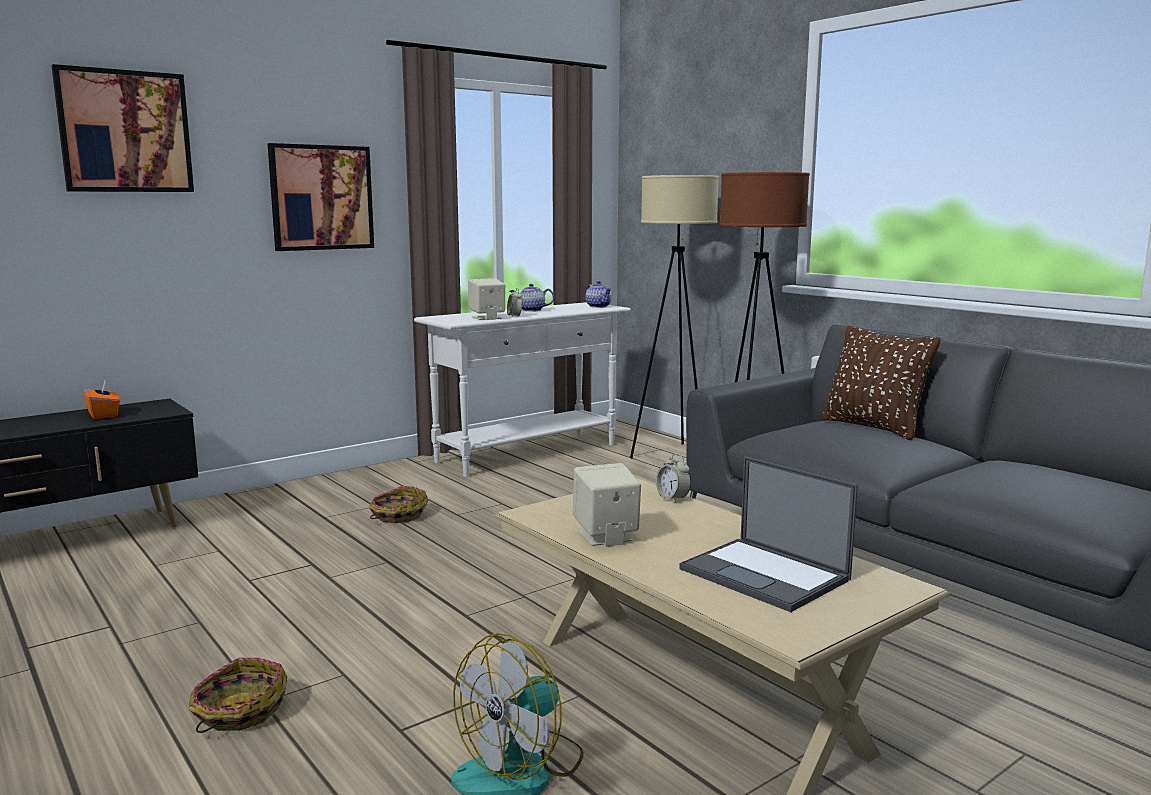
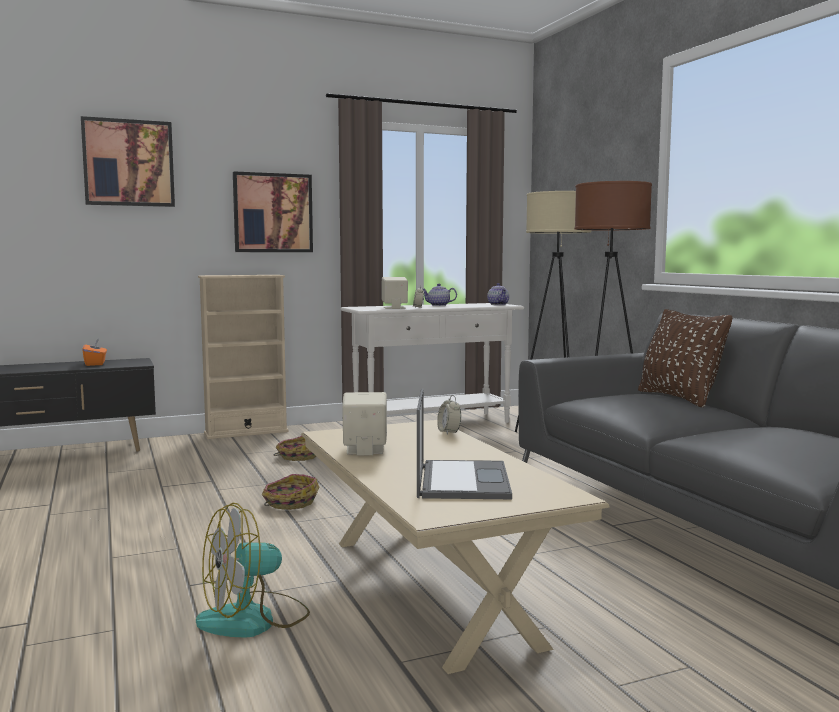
camera: 15 degrees right, 5 degrees down
basket [189,658,287,733] -> basket moved to [262,474,320,510]
laptop [679,456,858,612] -> laptop turned 150 degrees counterclockwise [417,389,512,499]
none -> beige bookcase [198,275,289,439]

